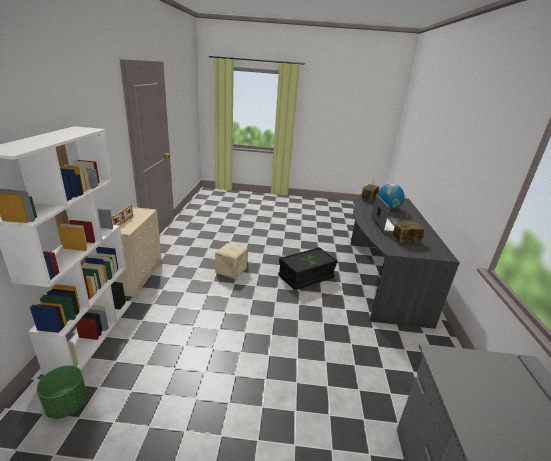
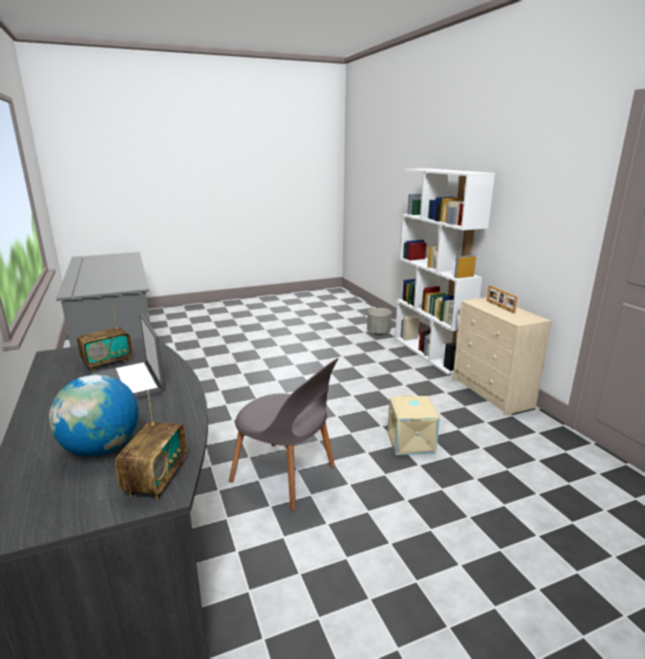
camera: 155 degrees right, 5 degrees down
green planter [37,365,87,419] -> grey planter [367,308,392,335]
black storage box [278,247,338,290] -> grey chair [229,358,339,511]

